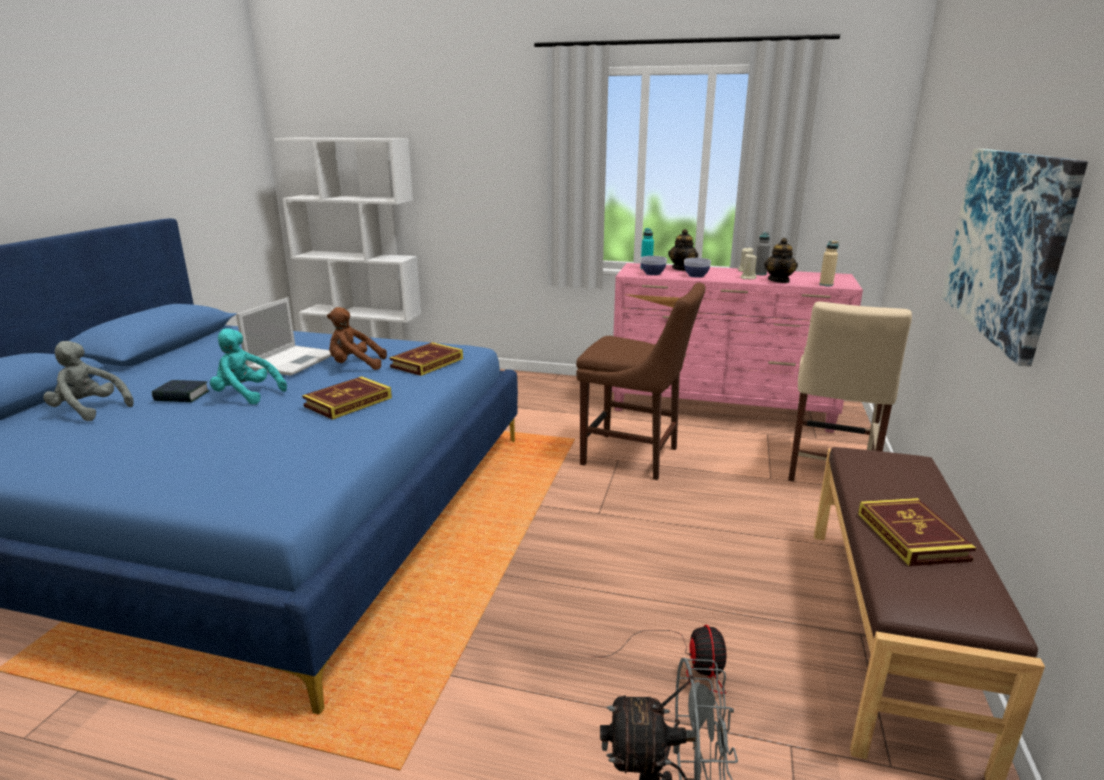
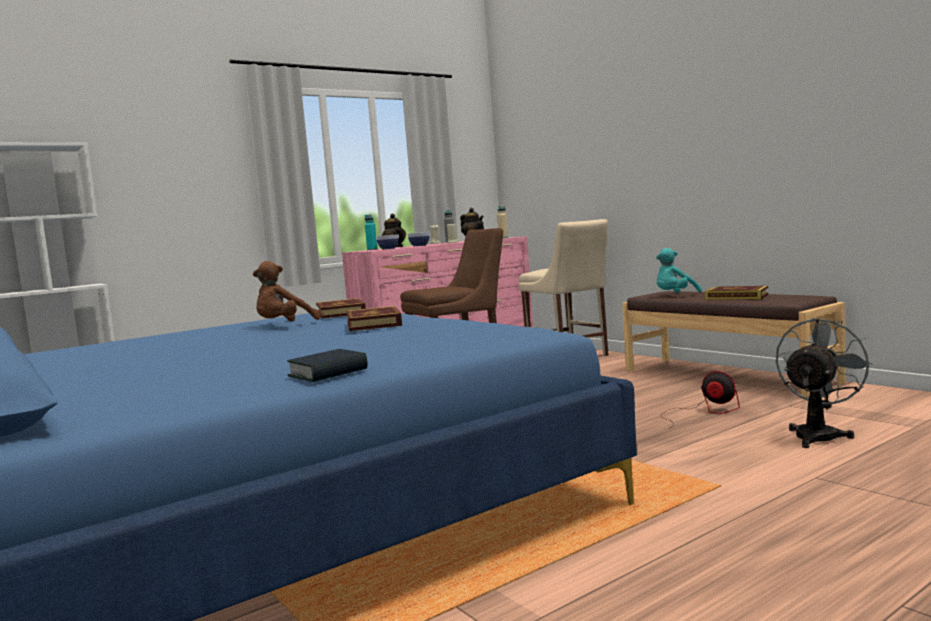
camera: 50 degrees left, 15 degrees down
grey plush toy [43,341,134,421] -> none
book [152,380,209,402] -> book moved to [287,349,367,382]
turquoise plush toy [210,328,287,405] -> turquoise plush toy moved to [656,248,702,293]
laptop [236,297,331,376] -> none
picture [942,149,1088,367] -> none

